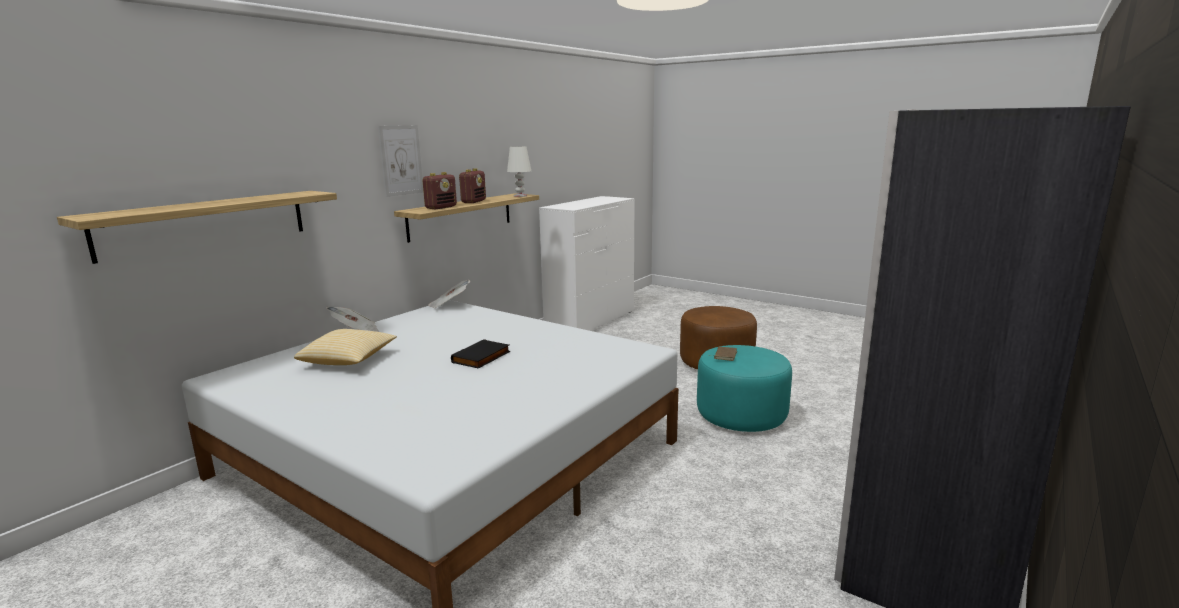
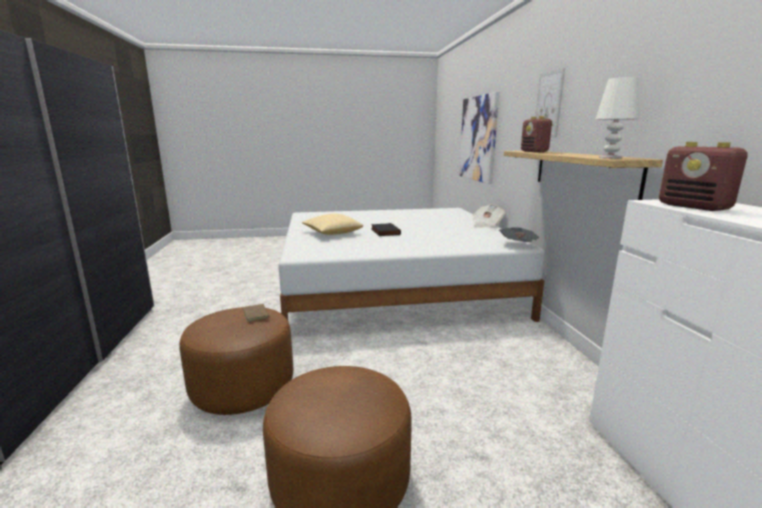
camera: 135 degrees right, 0 degrees up
shelf [57,191,337,264] -> picture [459,92,499,184]
pillow [294,329,397,365] -> pillow moved to [302,214,363,235]
radio [459,168,486,203] -> radio moved to [659,142,748,211]
turquoise ottoman [697,345,792,432] -> brown ottoman [179,307,293,415]

